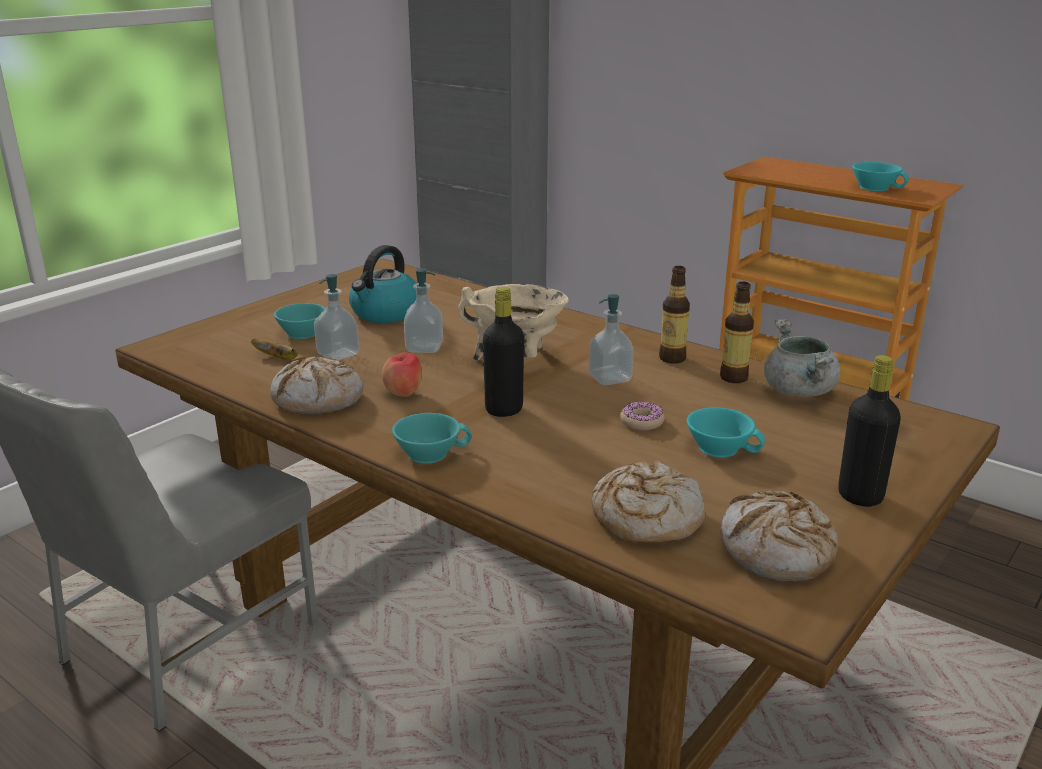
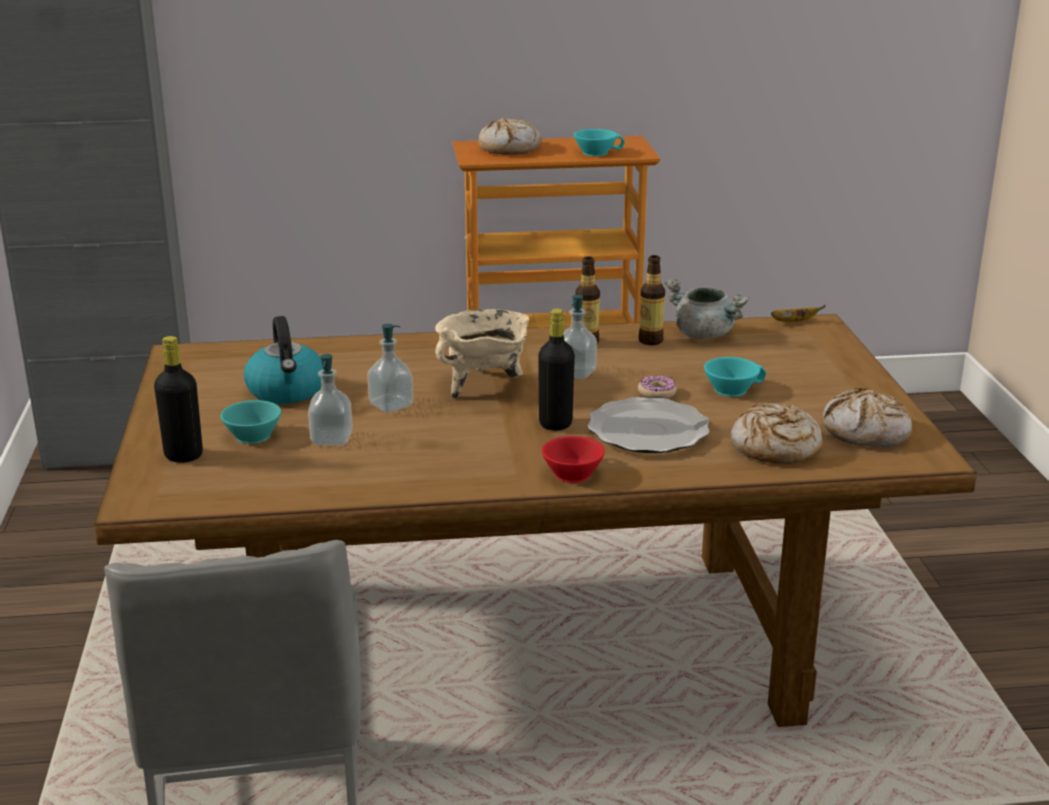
camera: 45 degrees left, 0 degrees up
banana [251,338,298,360] -> banana moved to [771,305,826,322]
bread [270,356,363,415] -> bread moved to [478,118,542,154]
apple [382,352,422,397] -> none
turquoise cup [392,413,472,464] -> red cup [542,436,605,483]
black bottle [838,355,901,507] -> black bottle moved to [154,336,203,462]
none -> plate [587,397,710,453]

